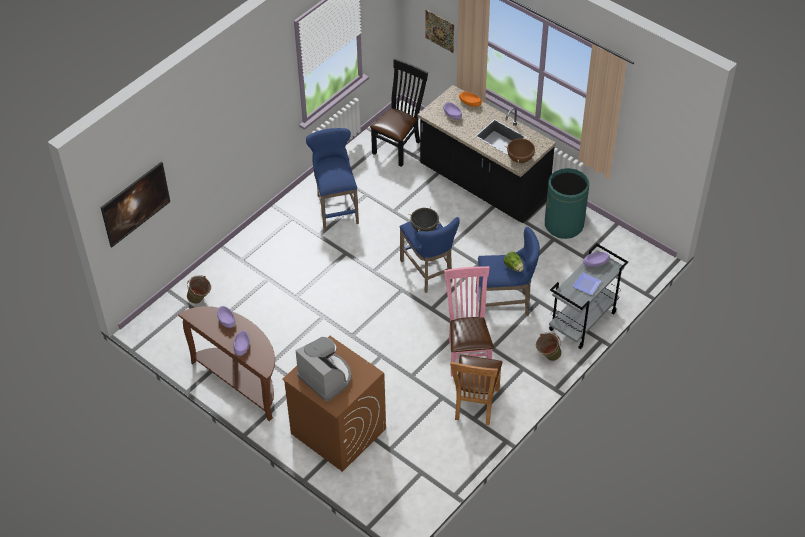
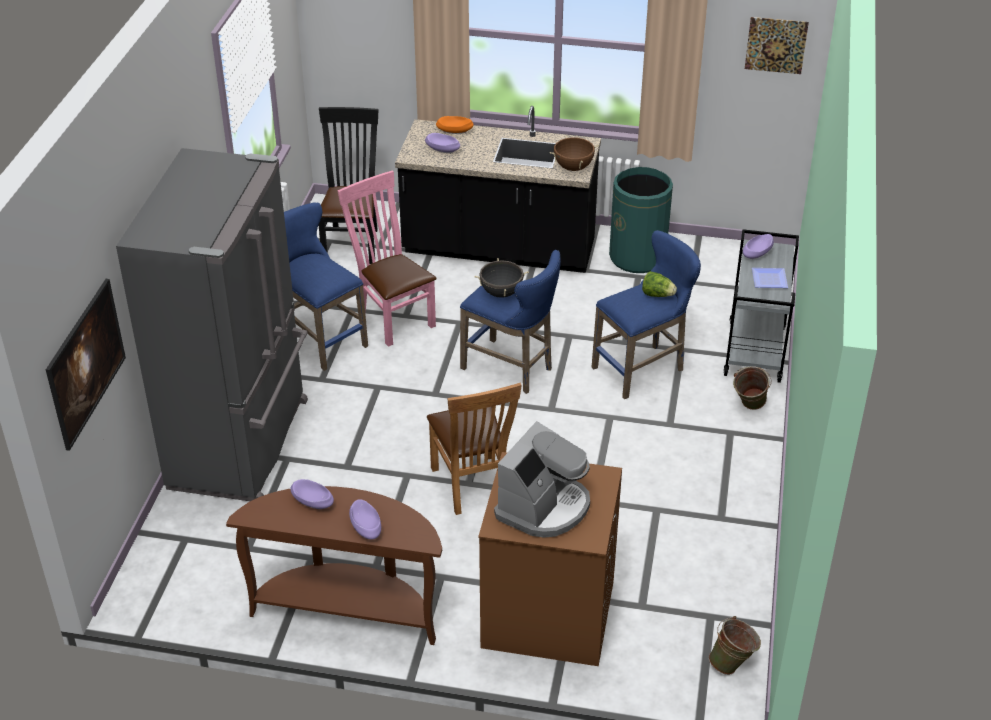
camera: 30 degrees left, 10 degrees down
green bucket [187,275,211,304] -> green bucket moved to [709,616,761,675]
coffee machine [296,337,352,401] -> coffee machine turned 105 degrees clockwise [494,421,590,538]
picture [425,10,454,53] -> picture moved to [745,17,809,74]
pink chair [444,266,494,376] -> pink chair moved to [338,171,437,347]
brown chair [450,355,502,425] -> brown chair moved to [427,383,522,515]
none -> grey fridge [116,148,308,501]

